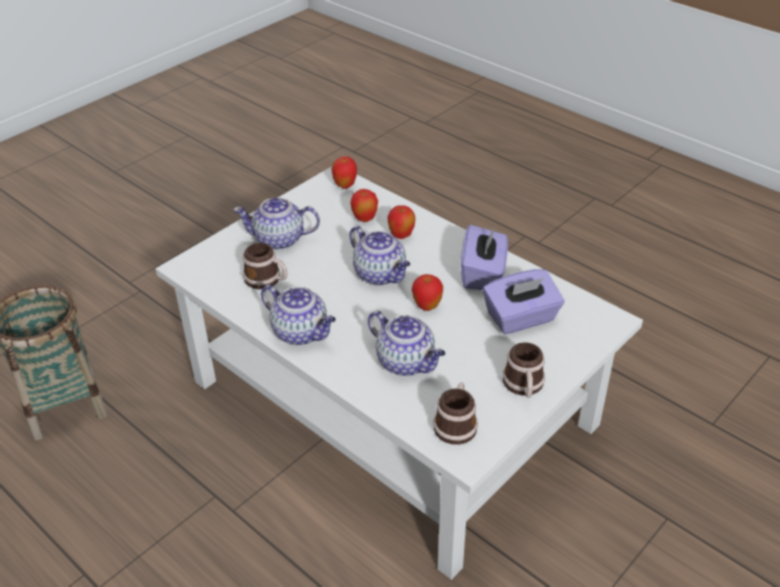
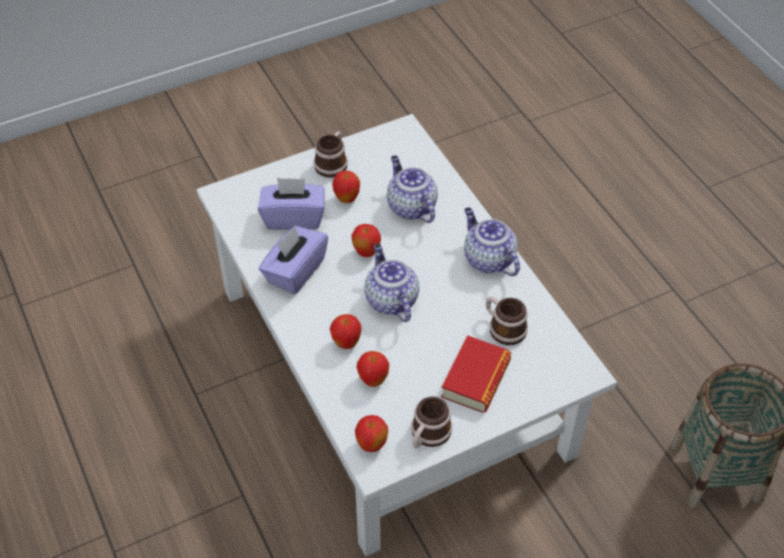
camera: 160 degrees left, 10 degrees up
teapot [233,197,320,250] -> book [441,335,511,413]
mug [433,383,478,445] -> mug moved to [411,396,452,449]
none -> apple [332,171,360,203]

